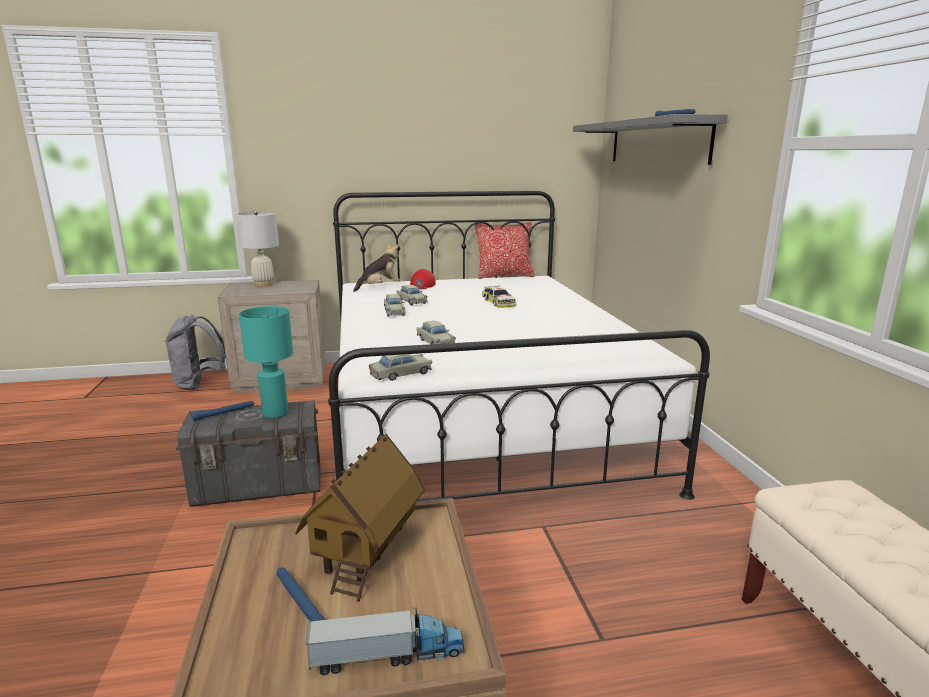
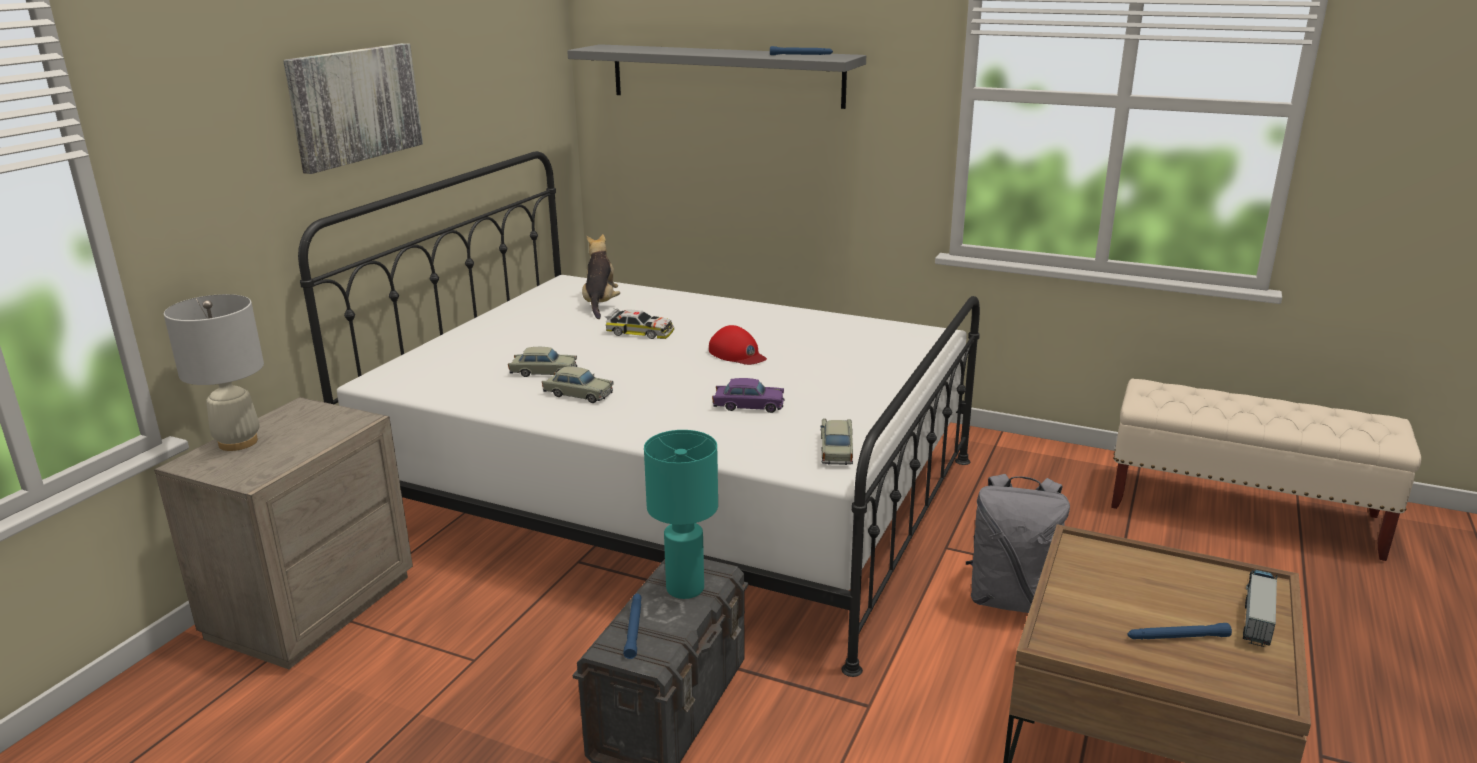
camera: 55 degrees left, 5 degrees up
grey backpack [165,315,226,390] -> grey backpack moved to [966,474,1070,613]
toy house [295,434,425,602] -> none
plush toy [353,243,400,292] -> plush toy moved to [582,234,620,319]
red cap [410,269,436,289] -> red cap moved to [709,325,767,365]
beige toy car [417,321,456,344] -> purple toy car [712,378,784,413]
pillow [475,222,535,279] -> none
none -> picture [283,43,423,174]

